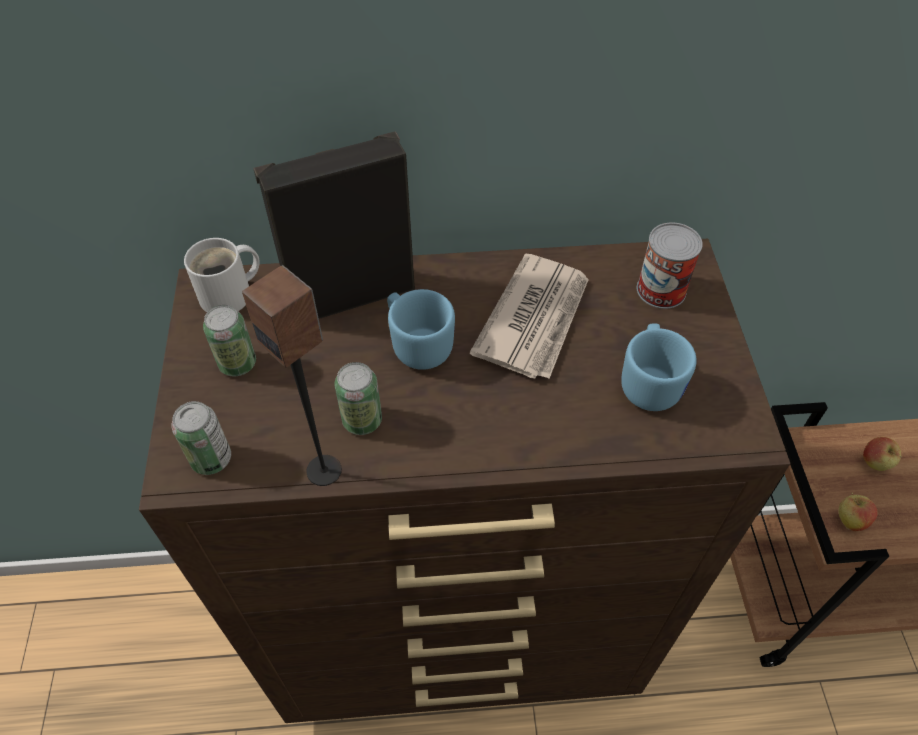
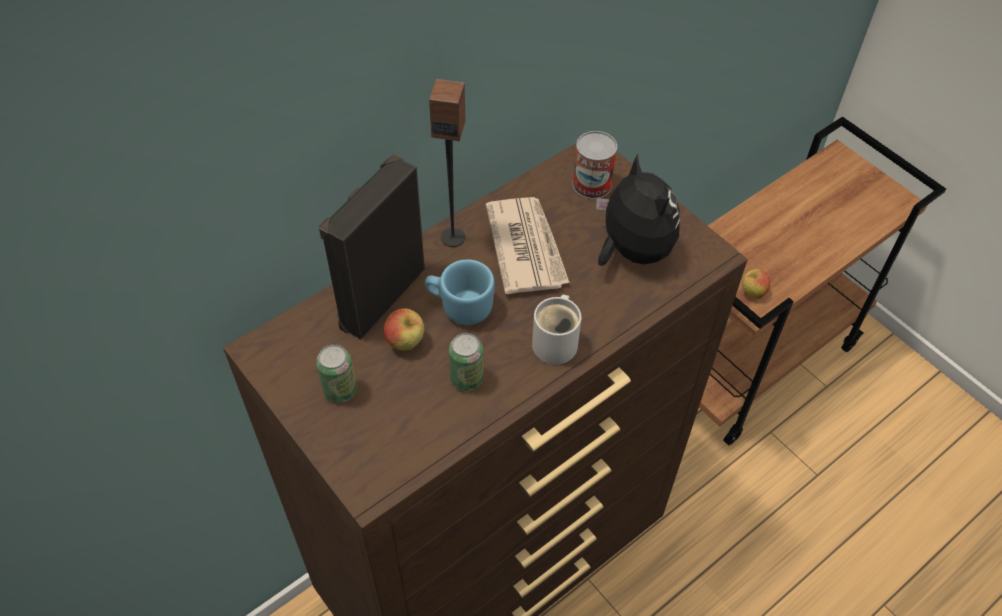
camera: 35 degrees left, 0 degrees up
can [172,401,231,475] -> none
white mug [184,238,260,312] -> white mug moved to [532,295,581,365]
speaker [242,265,342,486] -> speaker moved to [429,79,465,247]
blue mug [621,323,697,411] -> plush toy [596,154,680,266]
apple [863,437,902,471] -> apple moved to [384,308,424,351]

